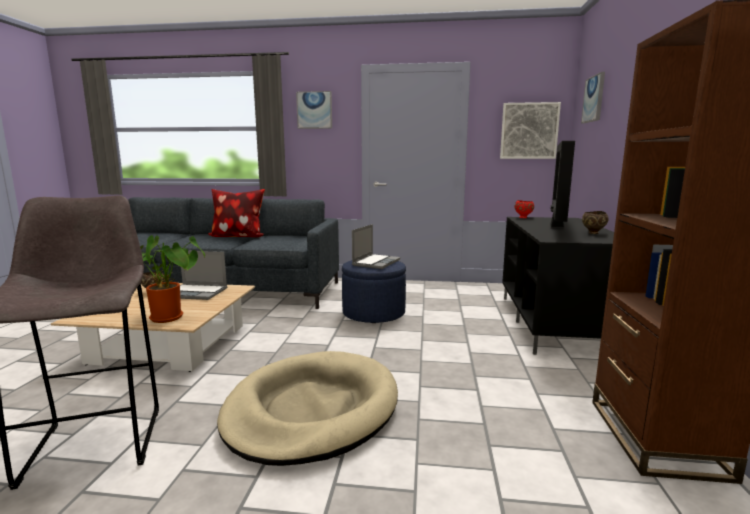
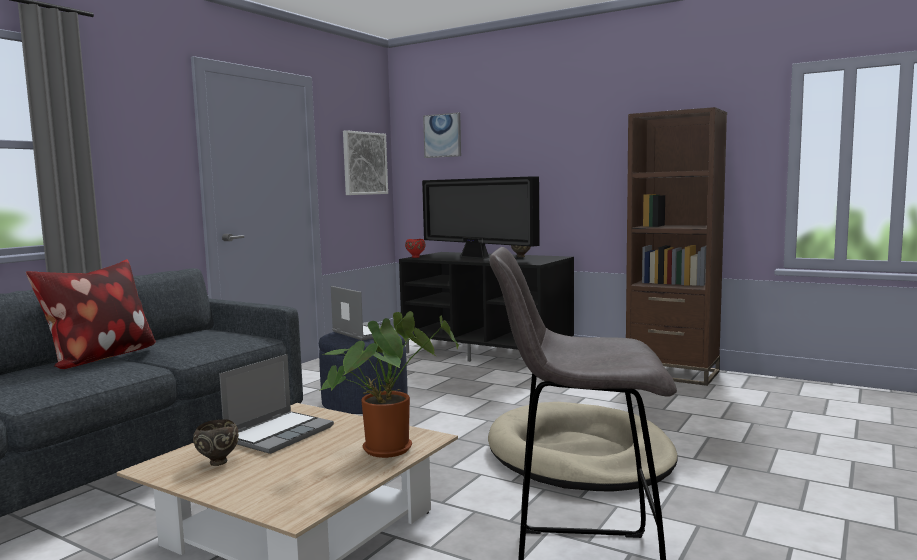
camera: 65 degrees left, 5 degrees down
picture [296,91,332,129] -> none

